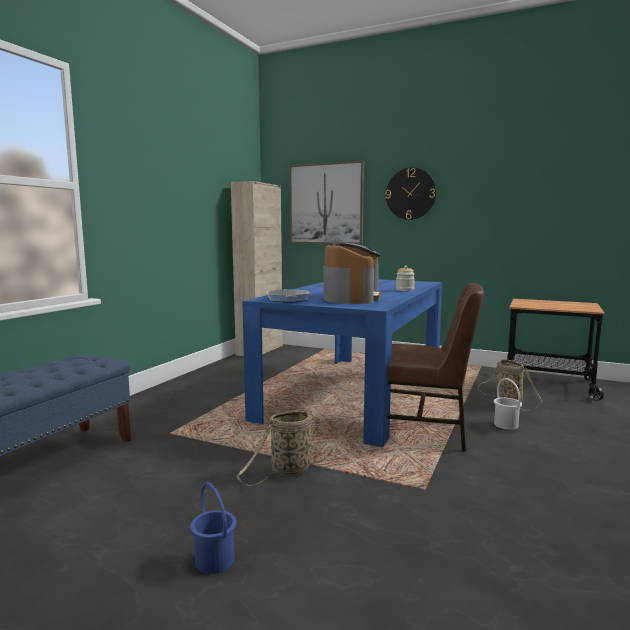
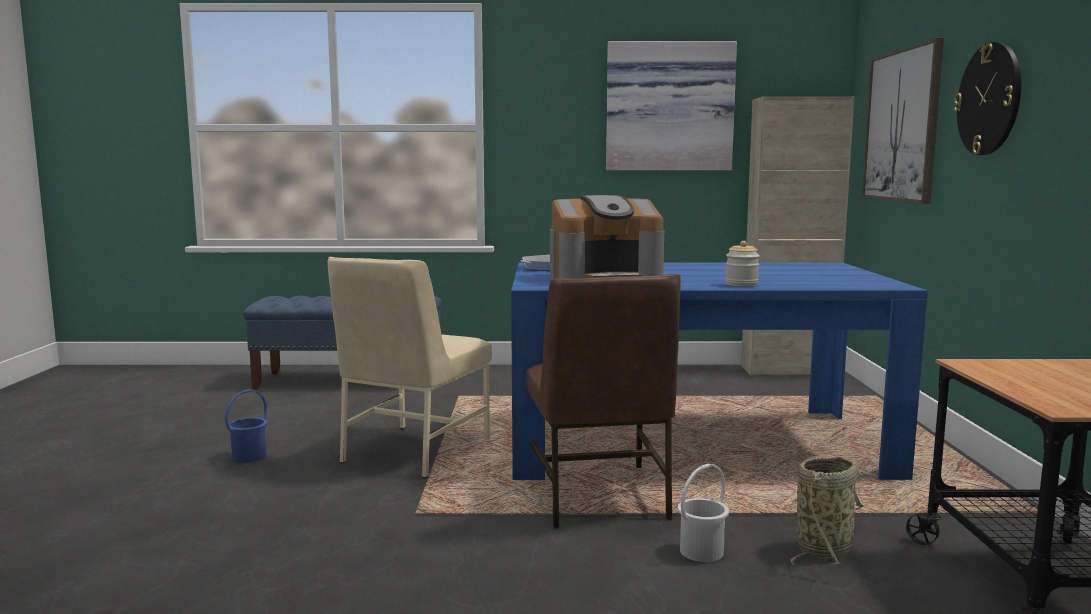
camera: 65 degrees right, 0 degrees up
basket [236,410,325,486] -> beige chair [328,257,492,478]
none -> picture [606,41,737,170]

